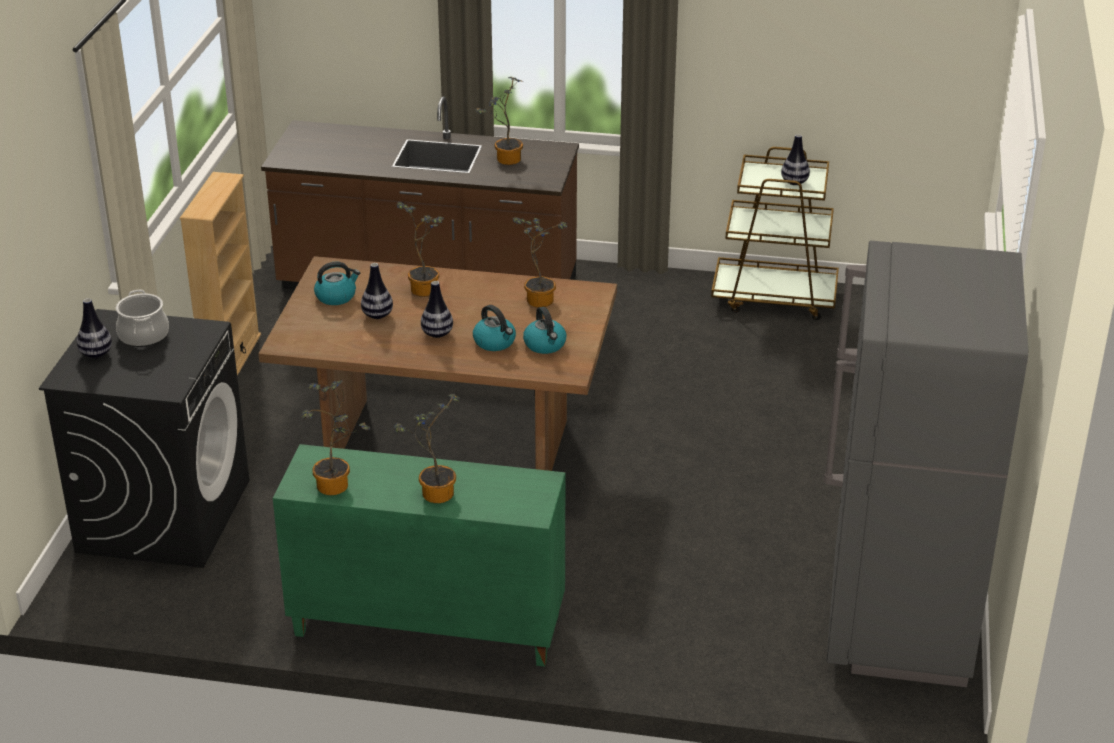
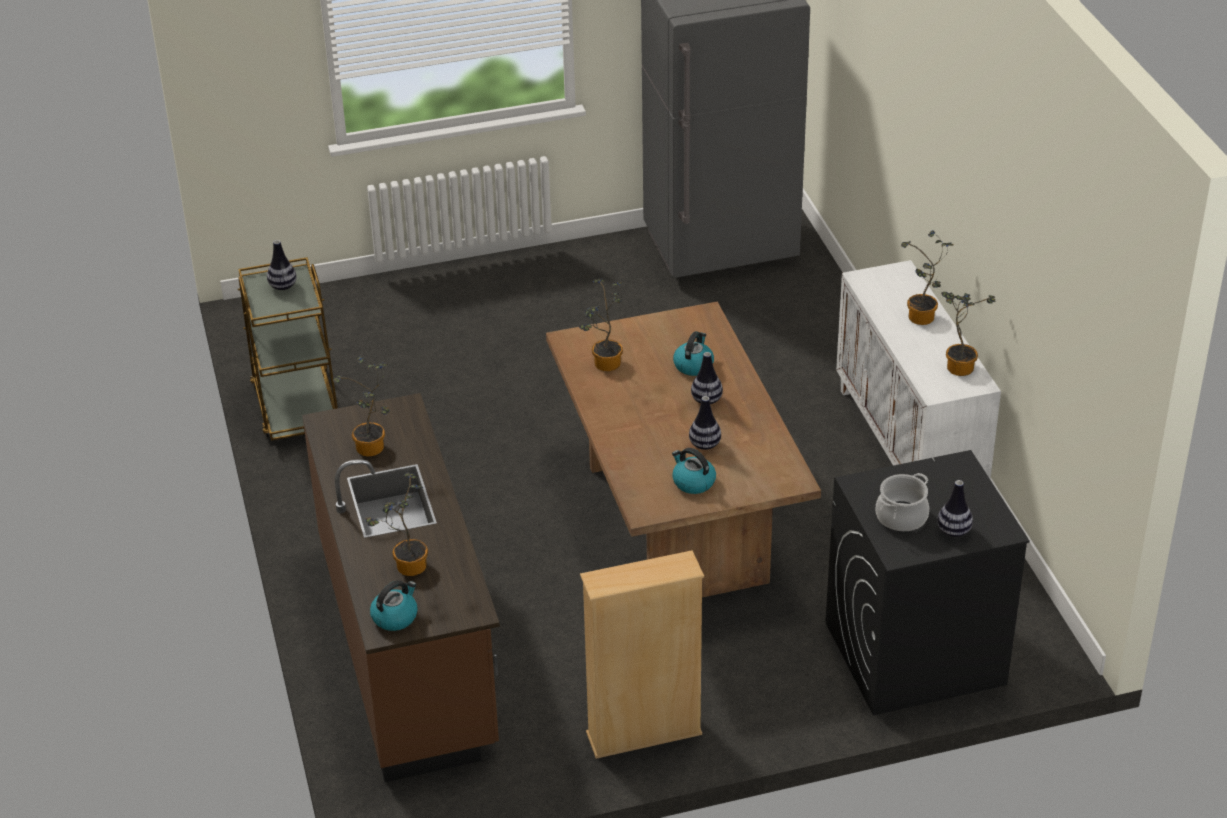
camera: 115 degrees left, 5 degrees up
green cabinet [273,444,565,667] -> white cabinet [836,260,1001,479]
potted plant [397,202,444,297] -> potted plant moved to [365,473,428,576]
kettle [523,307,566,354] -> kettle moved to [370,580,418,631]

